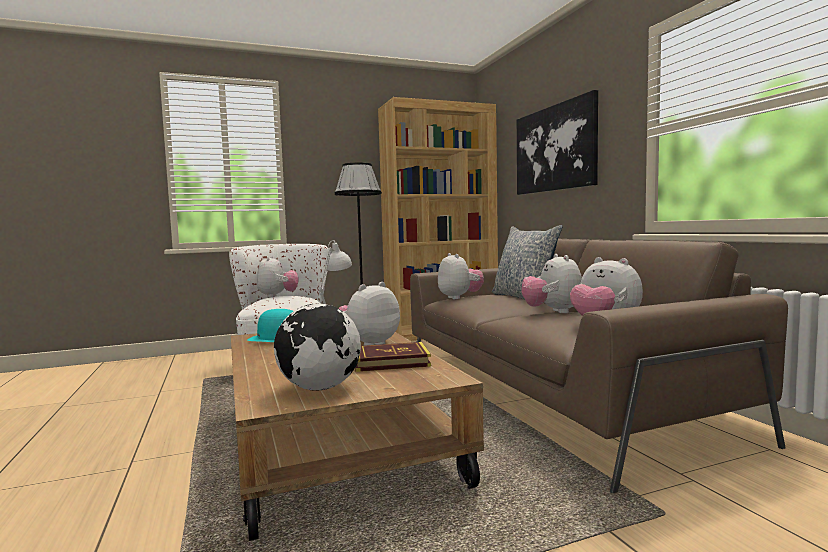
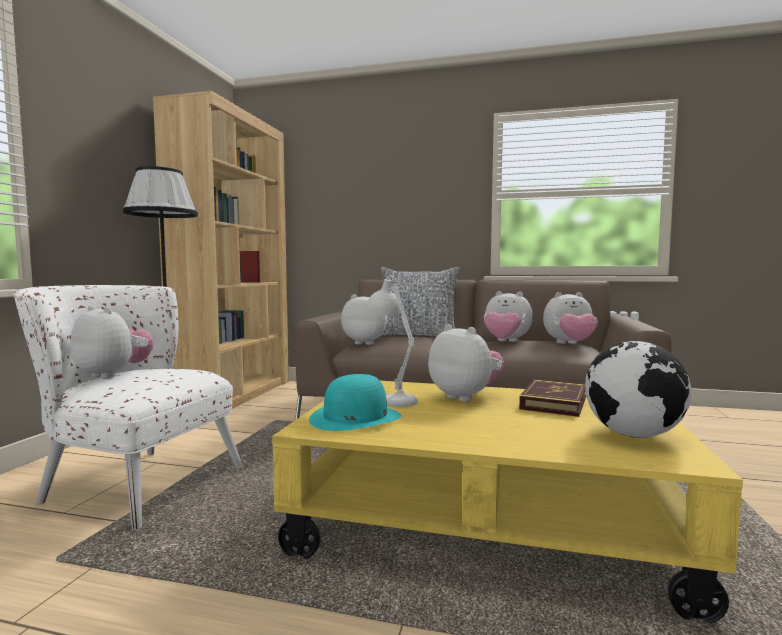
camera: 55 degrees left, 0 degrees up
brown coffee table [231,332,484,541] -> yellow coffee table [272,381,743,623]
plush toy [338,282,400,346] -> plush toy turned 150 degrees clockwise [428,324,504,402]
picture [517,90,598,195] -> none

